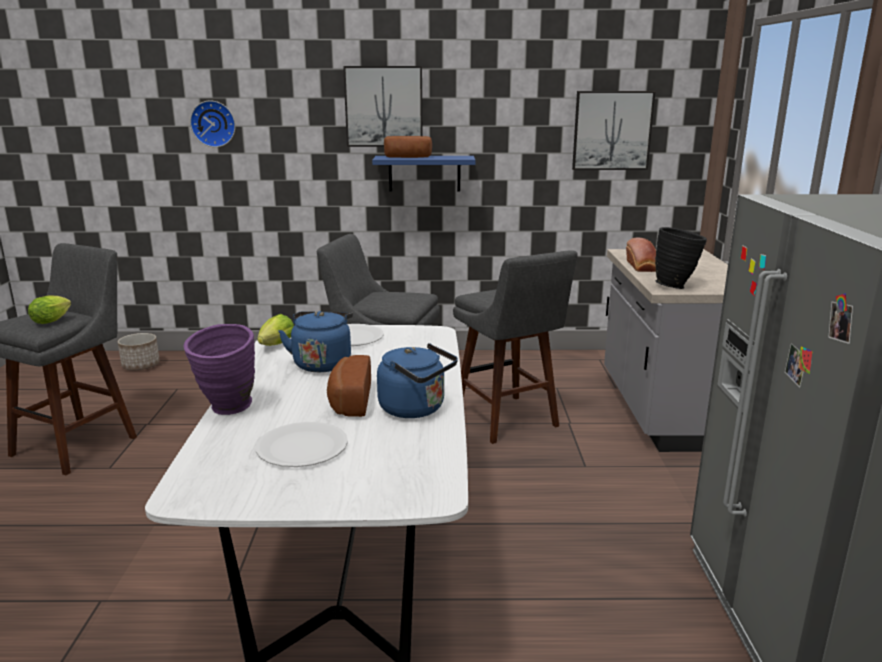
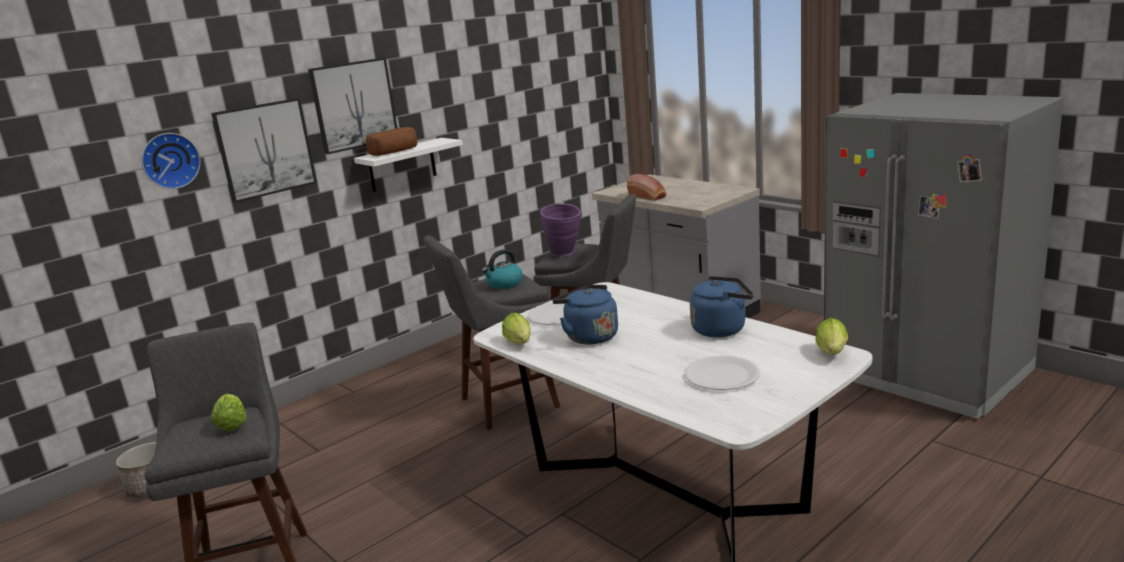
camera: 40 degrees left, 0 degrees up
purple vase [184,324,255,415] -> purple vase moved to [540,203,581,257]
bread [327,355,371,417] -> none
blue shelf [372,156,476,192] -> white shelf [354,138,463,192]
picture [572,91,655,170] -> picture moved to [211,98,317,203]
black vase [655,227,707,289] -> none
none -> kettle [482,249,522,289]
none -> lettuce [816,318,848,355]

